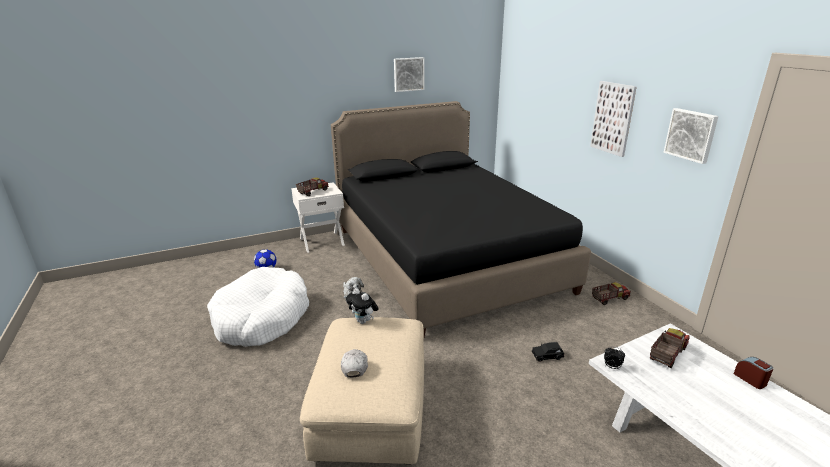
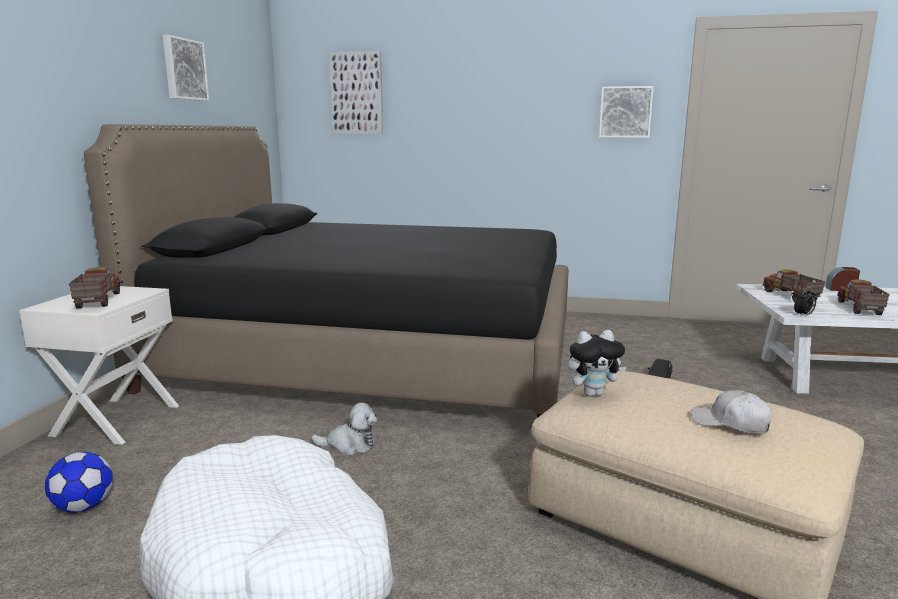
camera: 55 degrees left, 10 degrees down
picture [590,81,637,157] -> picture moved to [329,51,383,134]
toy truck [592,282,631,305] -> toy truck moved to [837,279,890,315]

